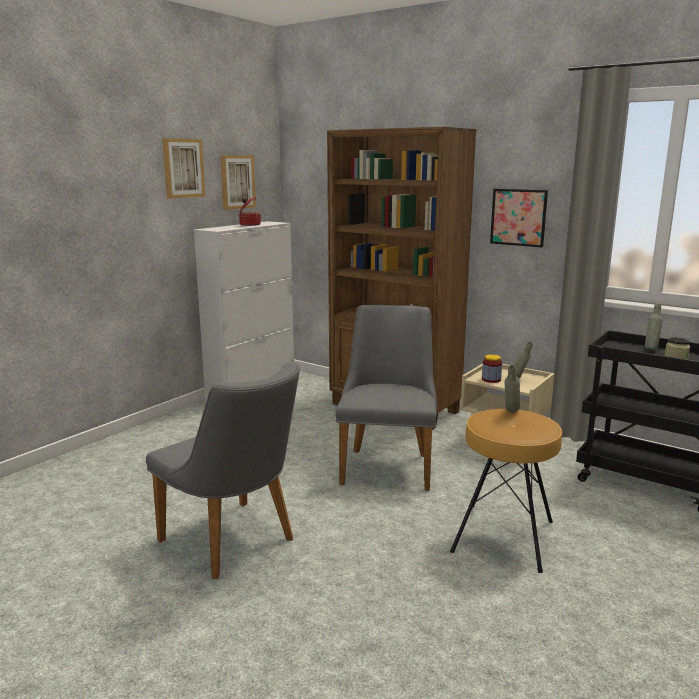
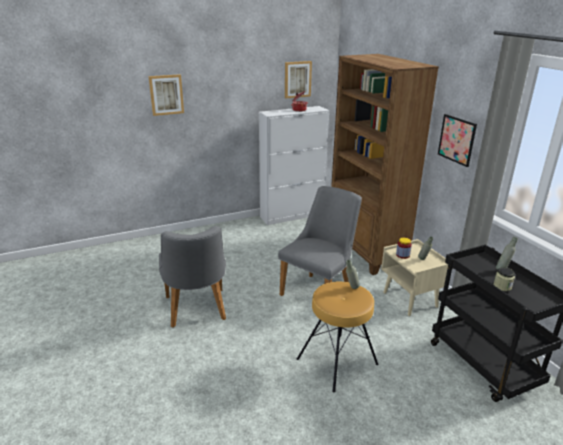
camera: 30 degrees right, 10 degrees up
picture [162,138,205,199] -> picture moved to [149,74,184,116]

